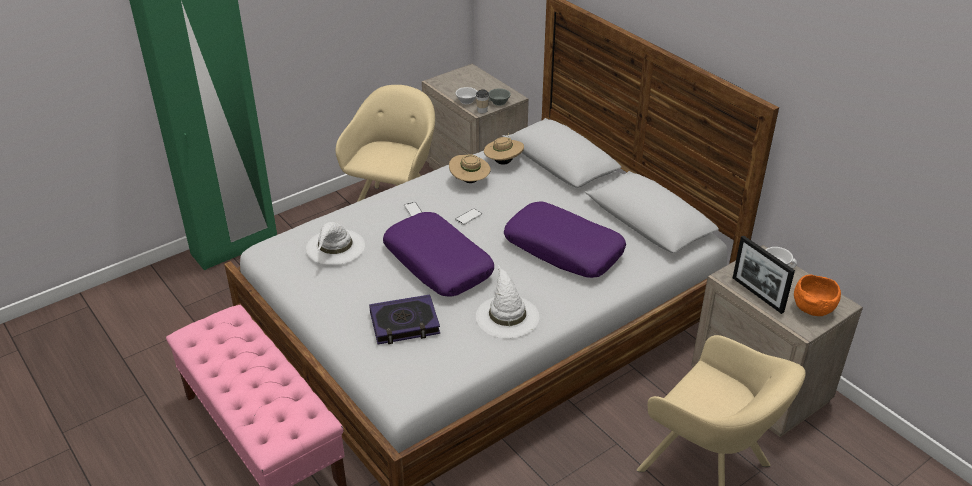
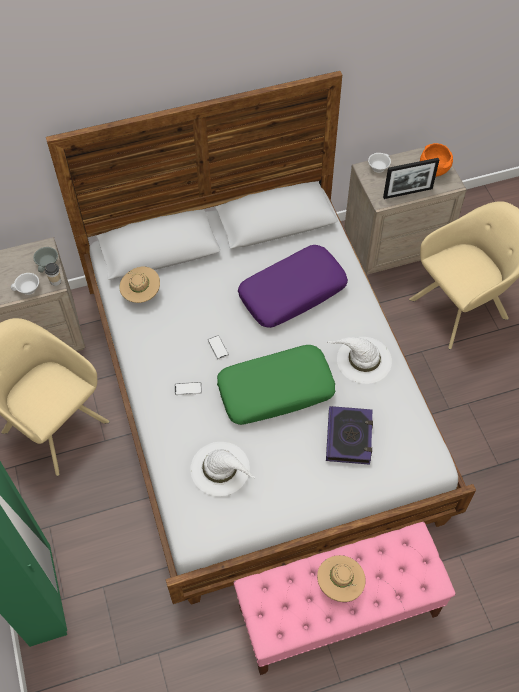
camera: 70 degrees left, 20 degrees up
purple pillow [383,212,494,297] -> green pillow [217,345,335,425]
beige hat [449,154,491,183] -> beige hat moved to [317,555,366,602]

